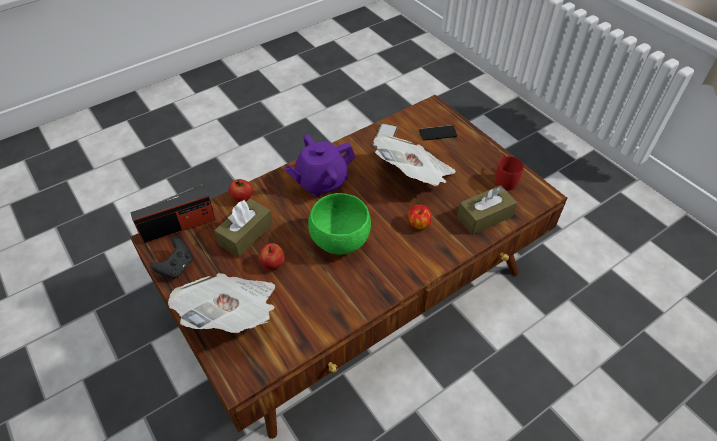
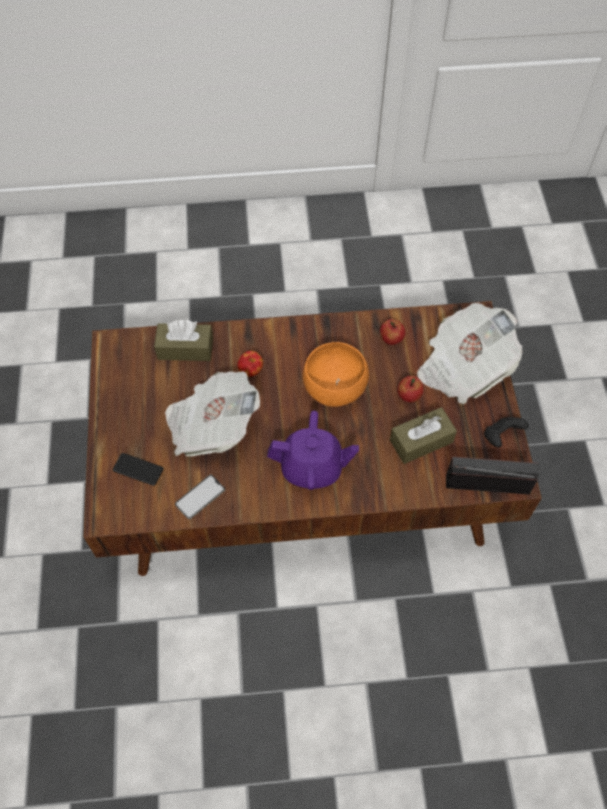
camera: 150 degrees left, 10 degrees up
apple [229,179,253,202] -> apple moved to [380,319,406,345]
green bowl [308,193,371,255] -> orange bowl [303,342,369,407]
red mug [496,156,524,191] -> none

